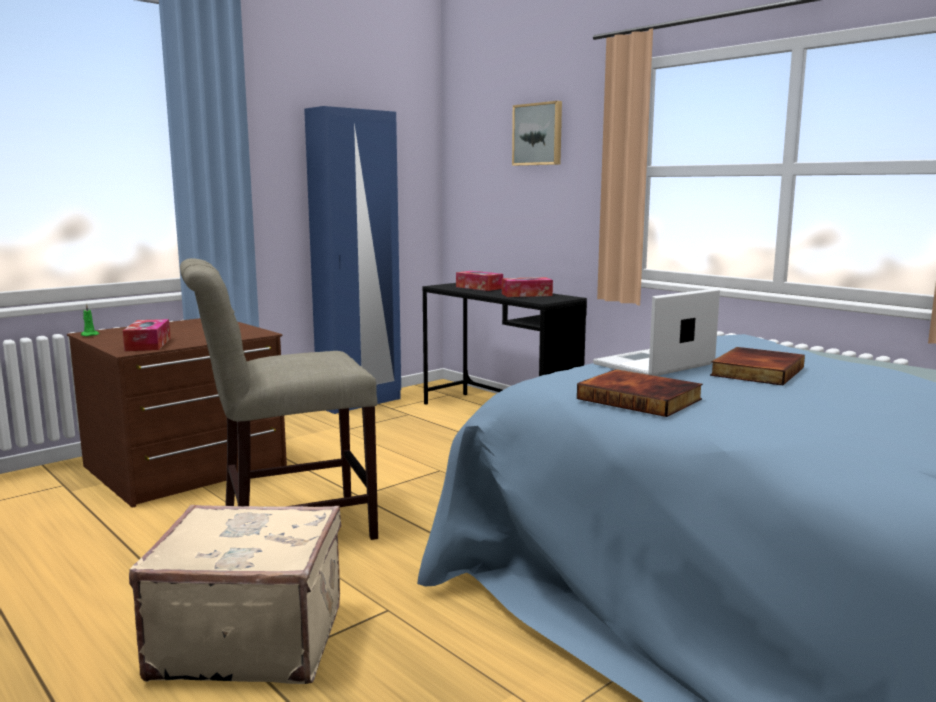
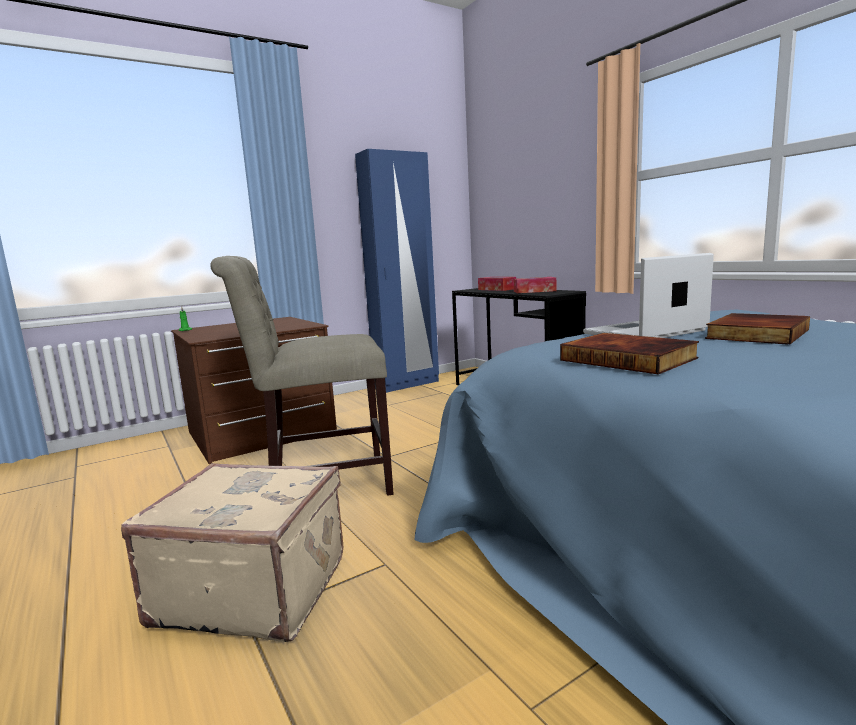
camera: 10 degrees right, 0 degrees up
tissue box [123,319,171,351] -> none
picture [512,101,562,166] -> none

